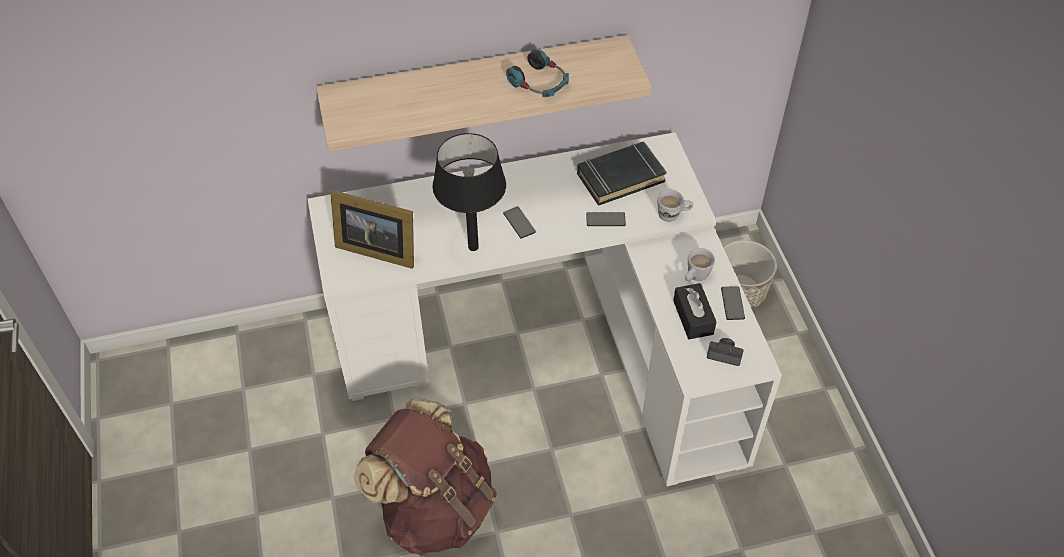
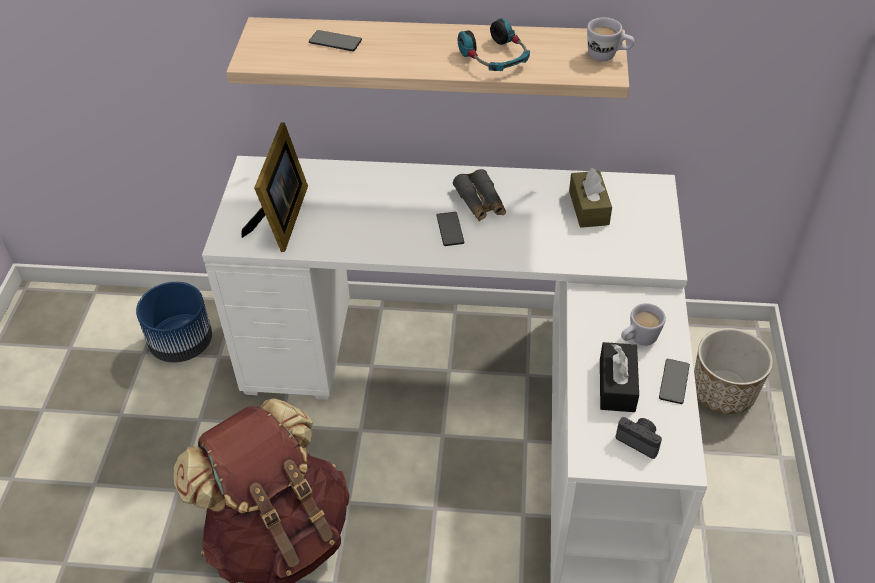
camera: 20 degrees right, 5 degrees down
picture frame [330,190,414,269] -> picture frame turned 120 degrees counterclockwise [241,122,308,252]
black table lamp [433,133,506,251] -> none
black book [577,142,667,206] -> brown tissue box [569,168,612,228]
phone [586,212,626,226] -> phone moved to [309,30,362,51]
white mug [657,189,693,222] -> white mug moved to [587,17,635,61]
none -> blue planter [136,282,212,363]
none -> grey binoculars [453,169,506,222]

